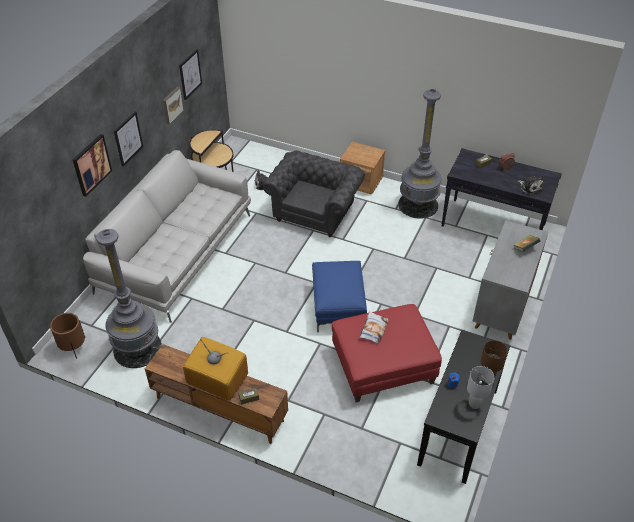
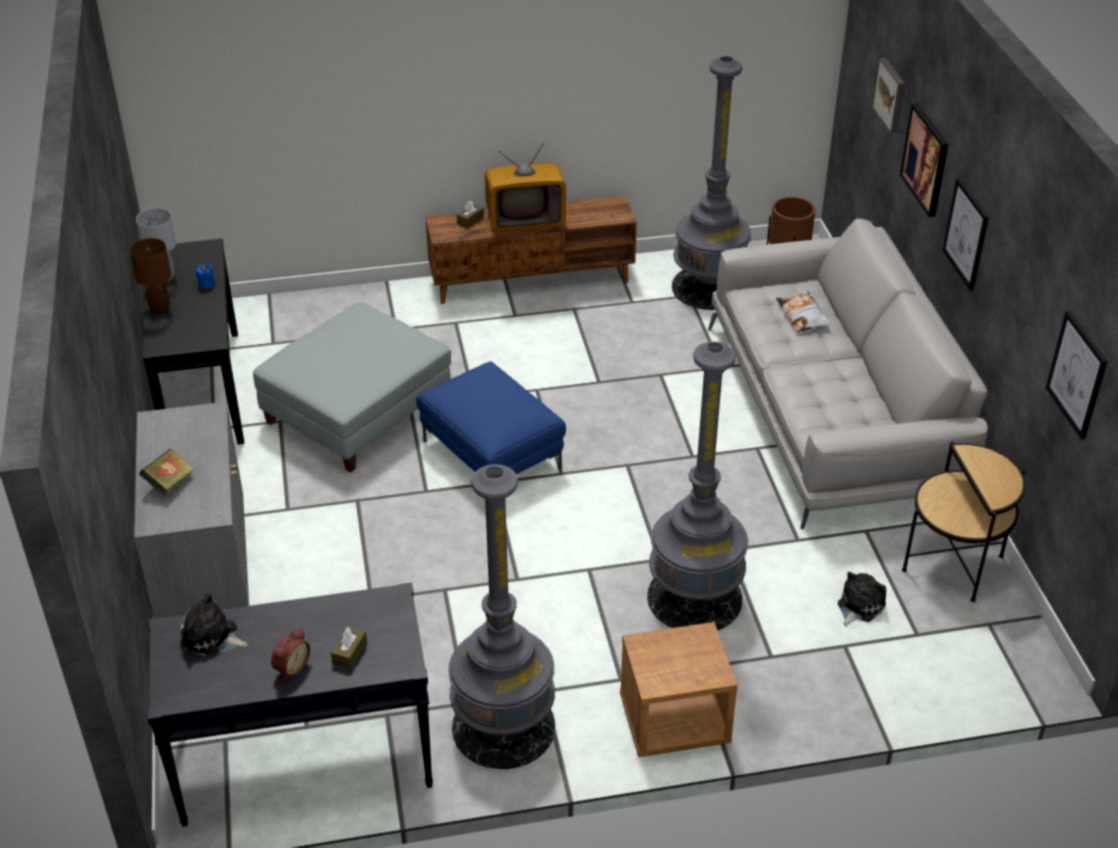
camera: 145 degrees right, 5 degrees down
picture [163,86,184,125] -> picture moved to [872,58,905,133]
grey armchair [263,150,365,237] -> grey floor lamp [647,341,748,630]
red ottoman [332,304,442,402] -> grey ottoman [253,302,451,473]
pillow [359,311,389,344] -> pillow moved to [776,290,830,332]

